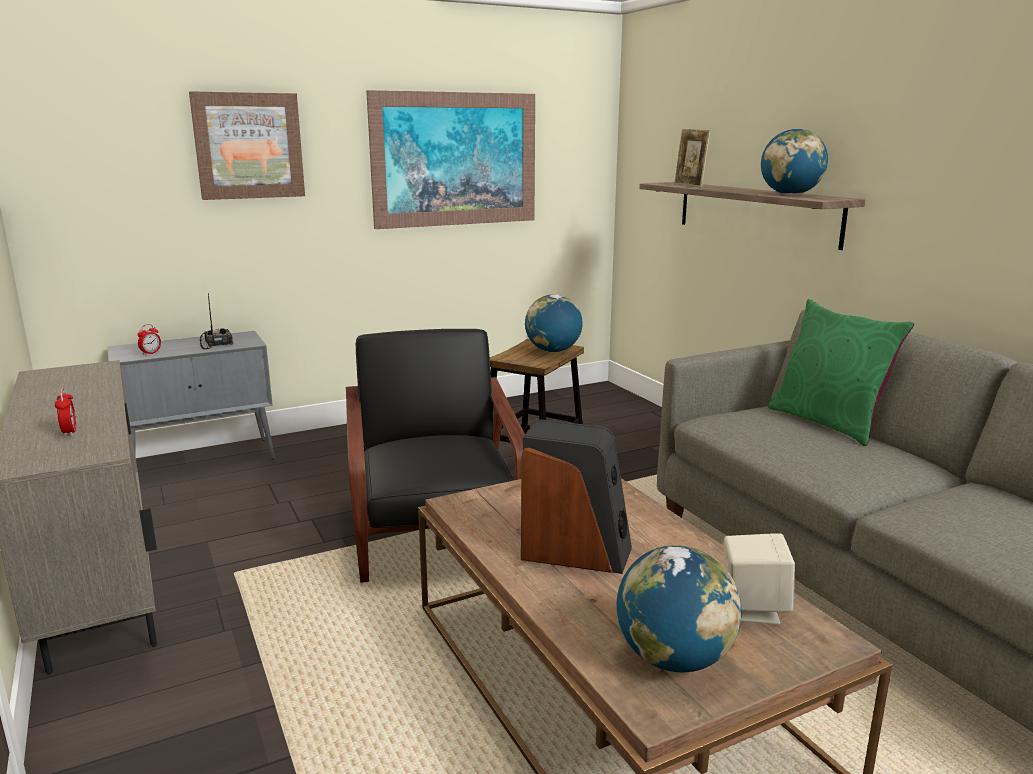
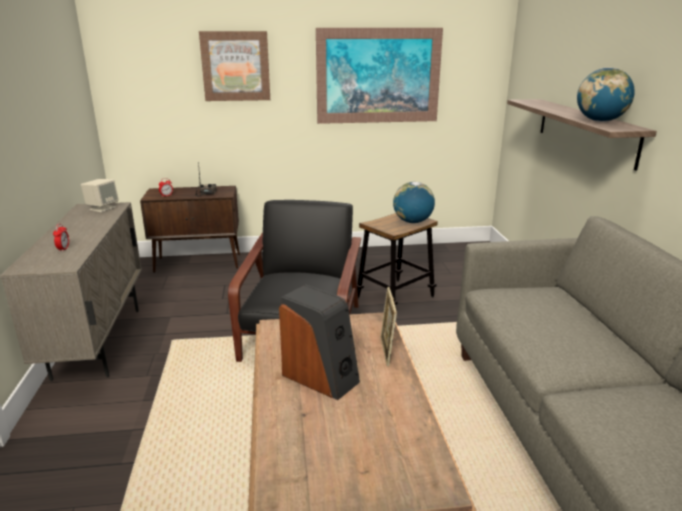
camera: 20 degrees right, 5 degrees up
grey cabinet [108,331,275,459] -> brown cabinet [140,186,240,273]
globe [617,545,742,672] -> none
picture frame [674,129,711,188] -> picture frame moved to [380,287,397,366]
beige speaker [724,534,795,624] -> beige speaker moved to [81,179,119,212]
green pillow [768,299,914,446] -> none

